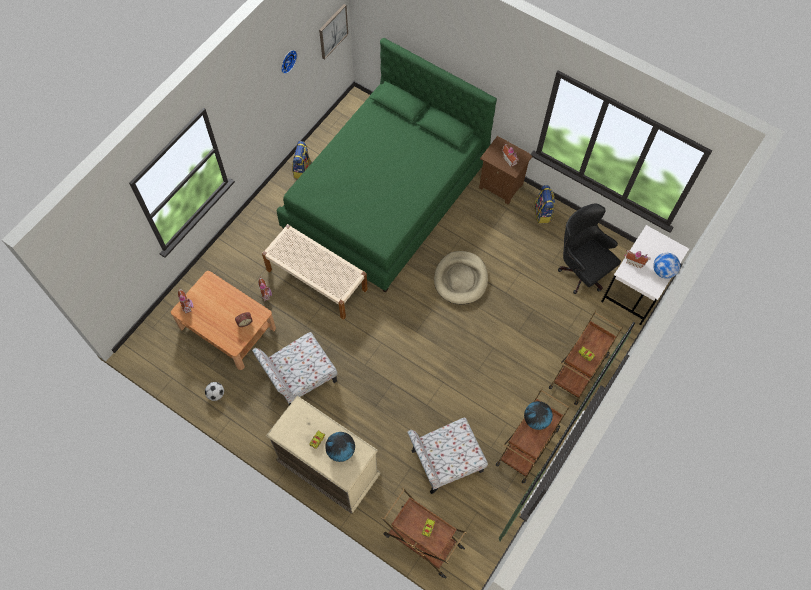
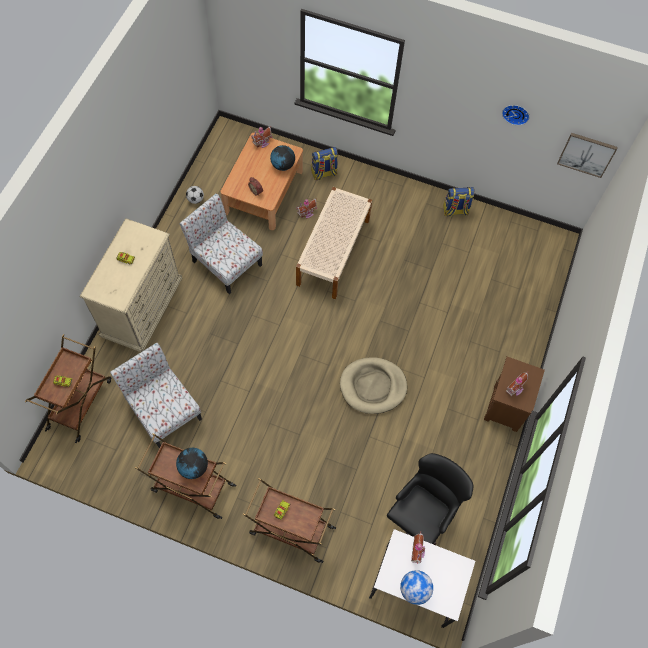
camera: 75 degrees right, 0 degrees up
green bed [277,38,497,293] -> none
globe [325,432,355,462] -> globe moved to [270,145,295,171]
backpack [534,185,555,223] -> backpack moved to [311,147,338,181]

